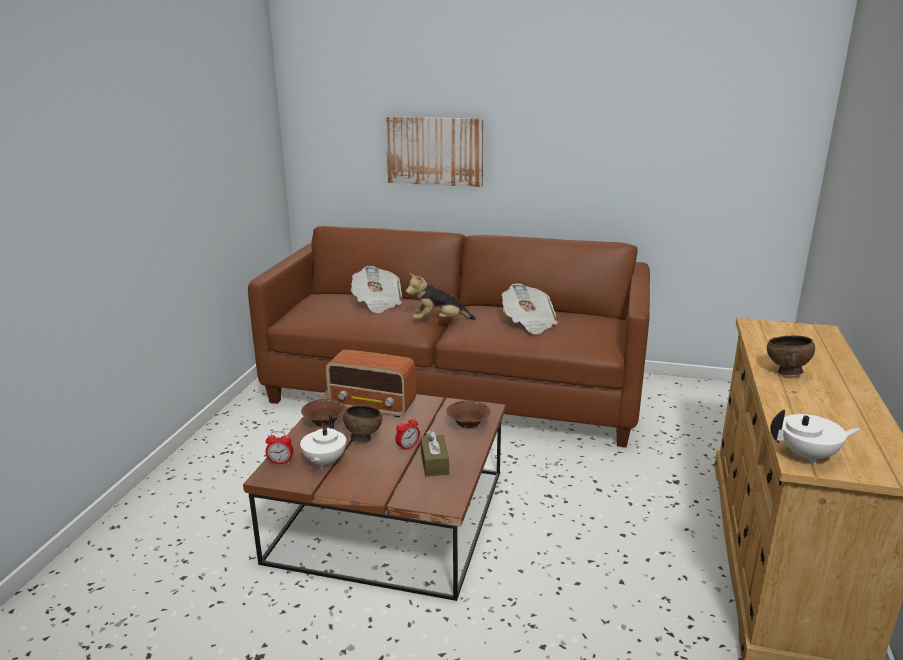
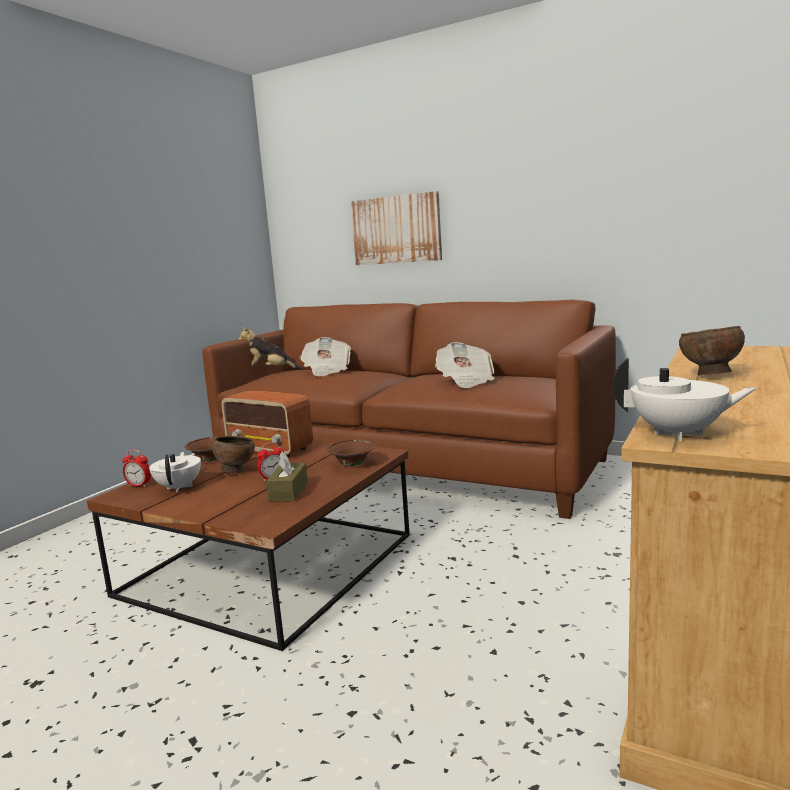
camera: 15 degrees right, 10 degrees down
white teapot [300,415,346,469] -> white teapot turned 150 degrees clockwise [149,452,201,492]
plush toy [406,273,476,320] -> plush toy moved to [238,326,303,370]

